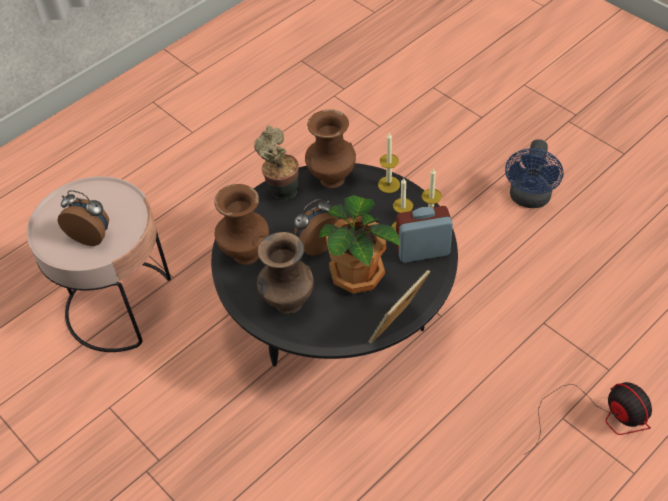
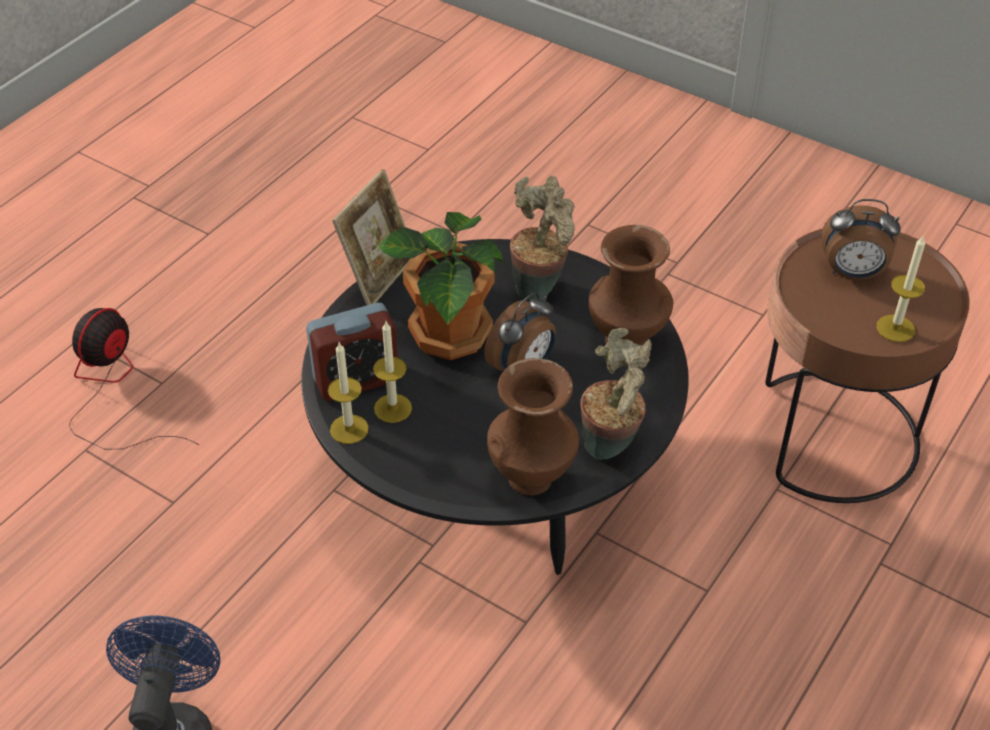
camera: 165 degrees right, 5 degrees down
pink side table [27,176,171,352] -> brown side table [765,228,969,503]
brown vase [257,232,314,314] -> potted plant [510,175,575,300]
candle [378,133,400,193] -> candle moved to [877,236,925,342]
fan [524,382,652,455] -> fan turned 75 degrees clockwise [69,308,199,449]

